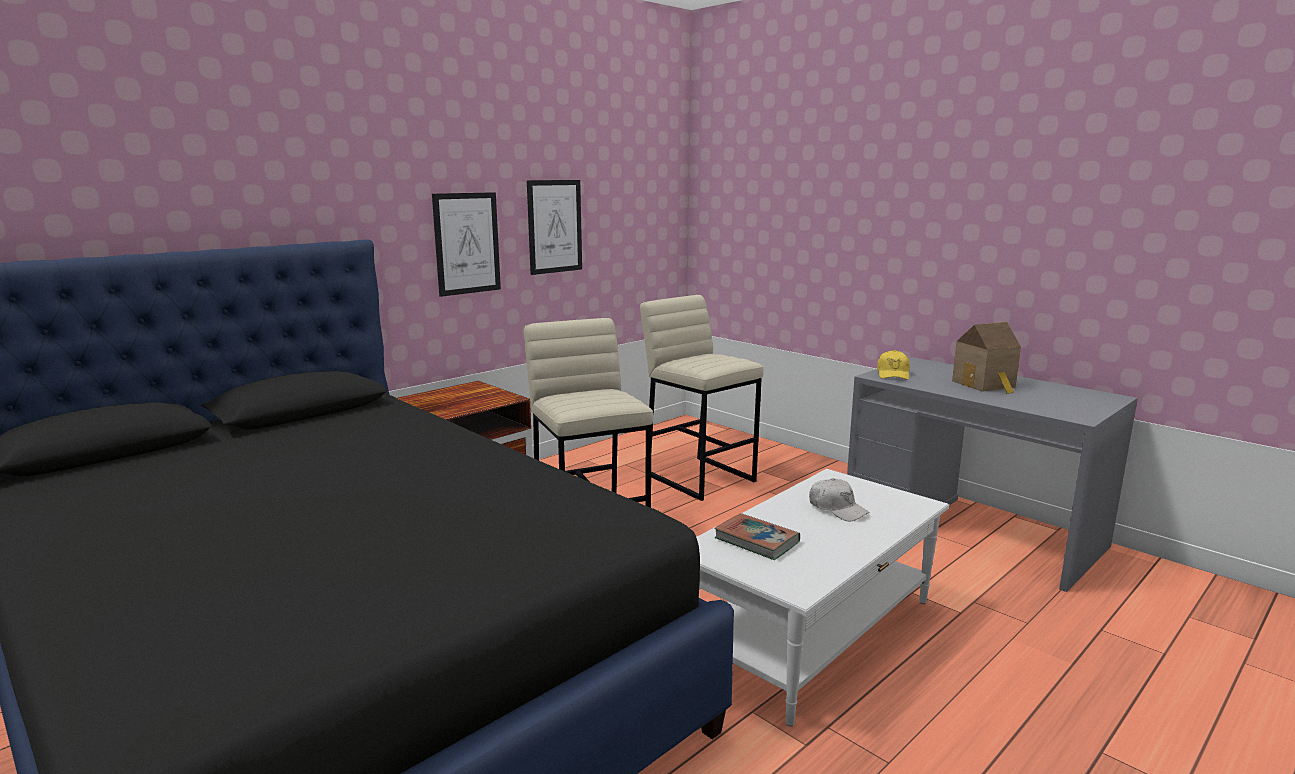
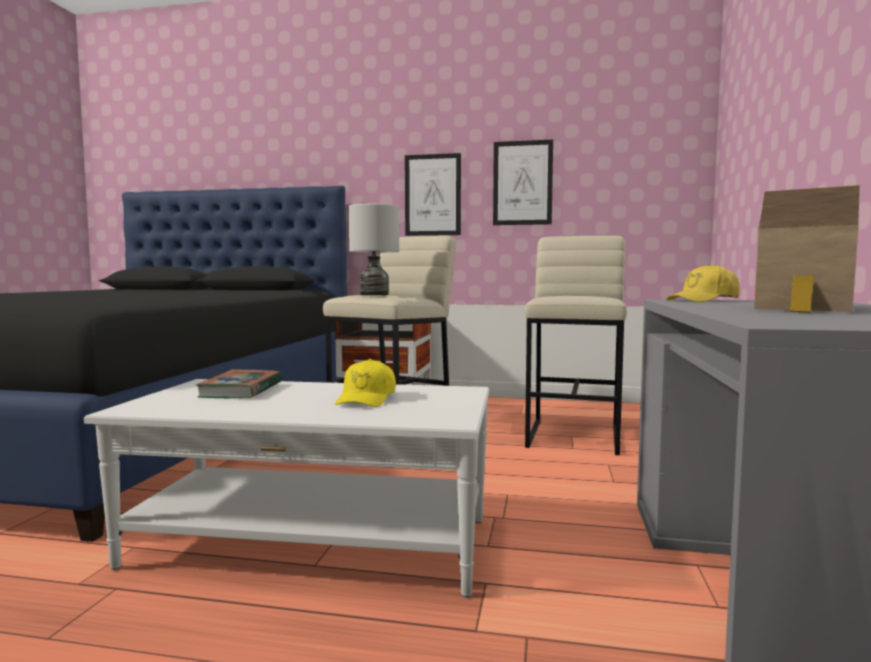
camera: 55 degrees right, 10 degrees down
white cap [809,478,870,522] -> yellow cap [335,359,396,407]
none -> grey table lamp [349,204,399,295]

